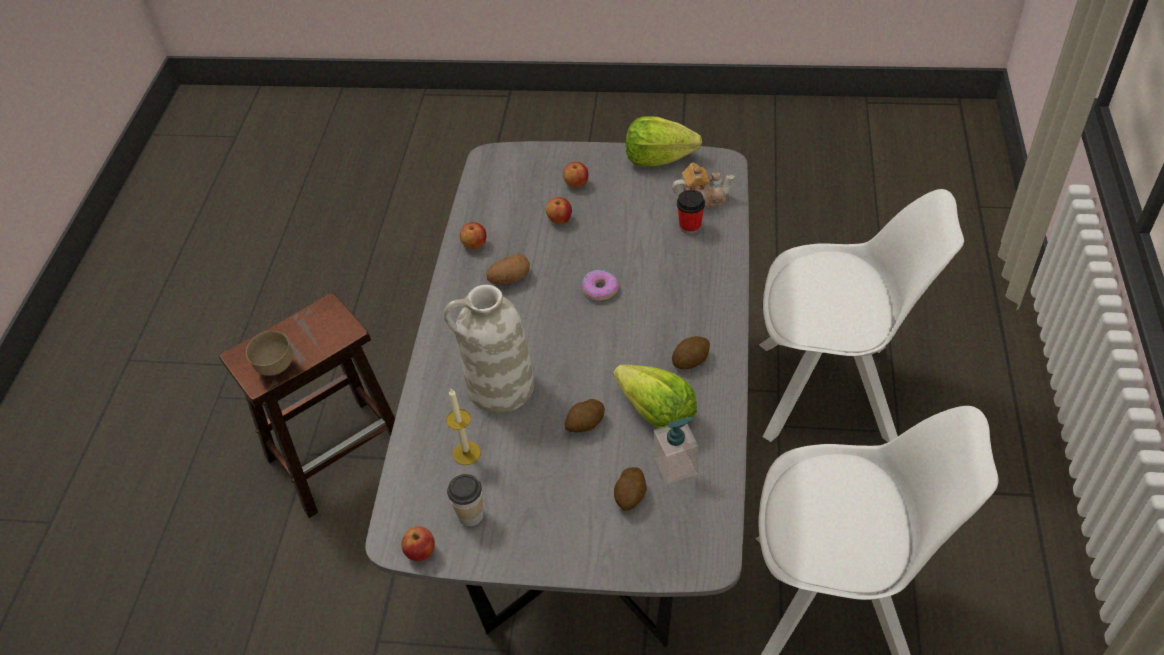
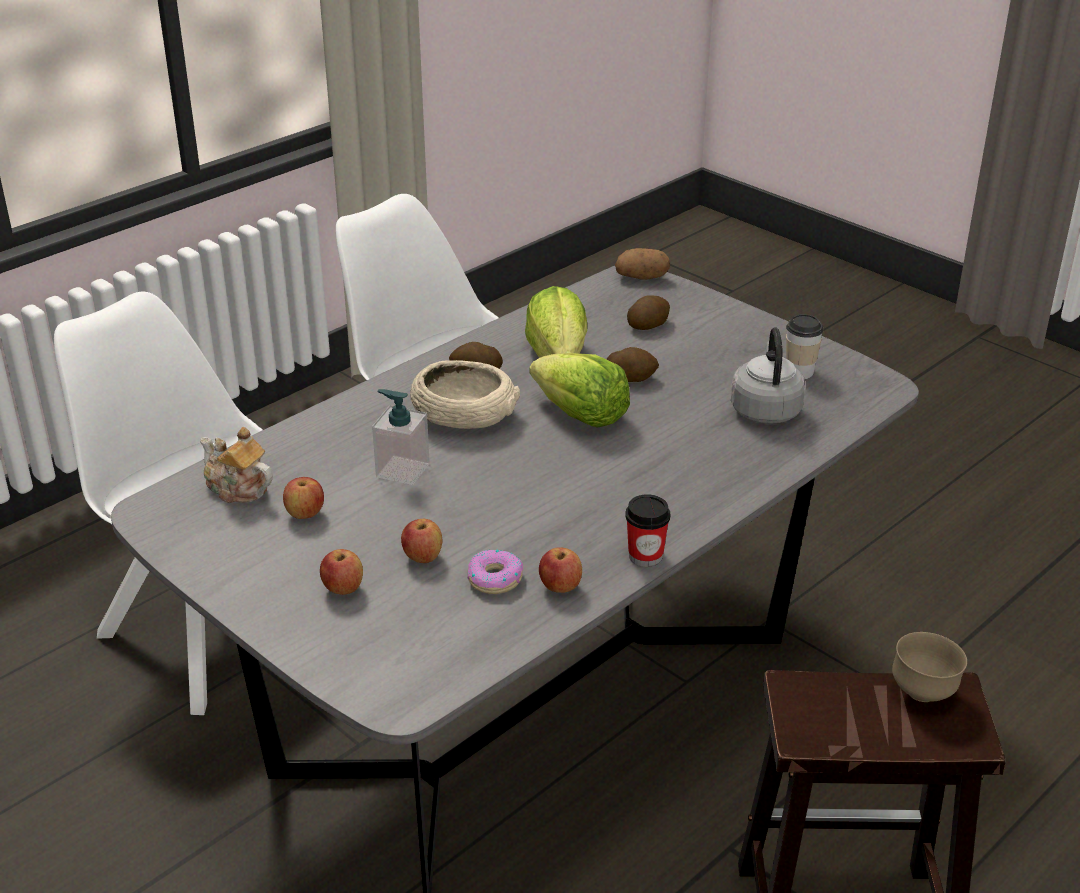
camera: 145 degrees left, 15 degrees down
apple [401,526,435,561] -> apple moved to [283,477,324,519]
white vase [444,285,534,413] -> none
candle [446,389,481,465] -> grey kettle [731,327,806,424]
potato [486,254,530,285] -> potato moved to [615,248,670,280]
donut [582,270,619,301] -> donut moved to [468,550,524,594]
lettuce [626,116,702,166] -> lettuce moved to [529,353,630,428]
soap dispenser [654,417,698,484] -> soap dispenser moved to [372,389,430,485]
cup [677,190,705,234] -> cup moved to [625,494,670,567]
none -> beige bowl [410,360,520,429]

